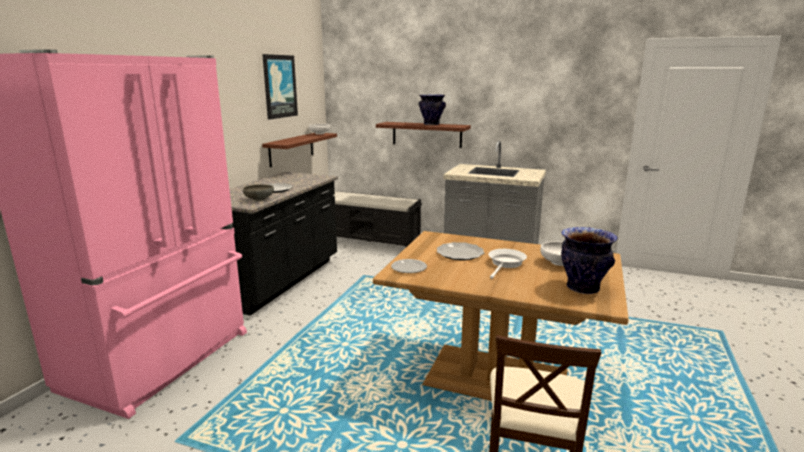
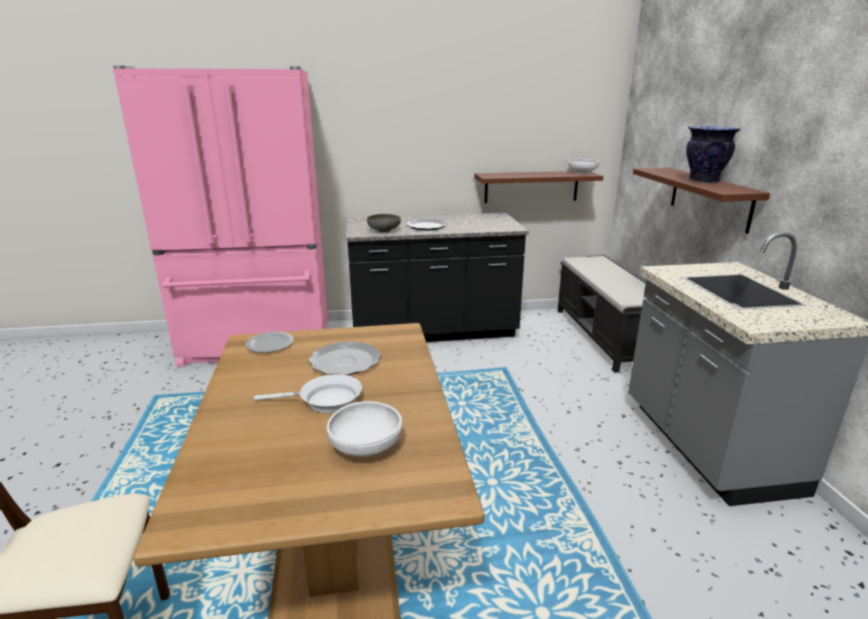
camera: 60 degrees right, 5 degrees up
picture [262,54,298,120] -> none
vase [561,227,618,294] -> none

